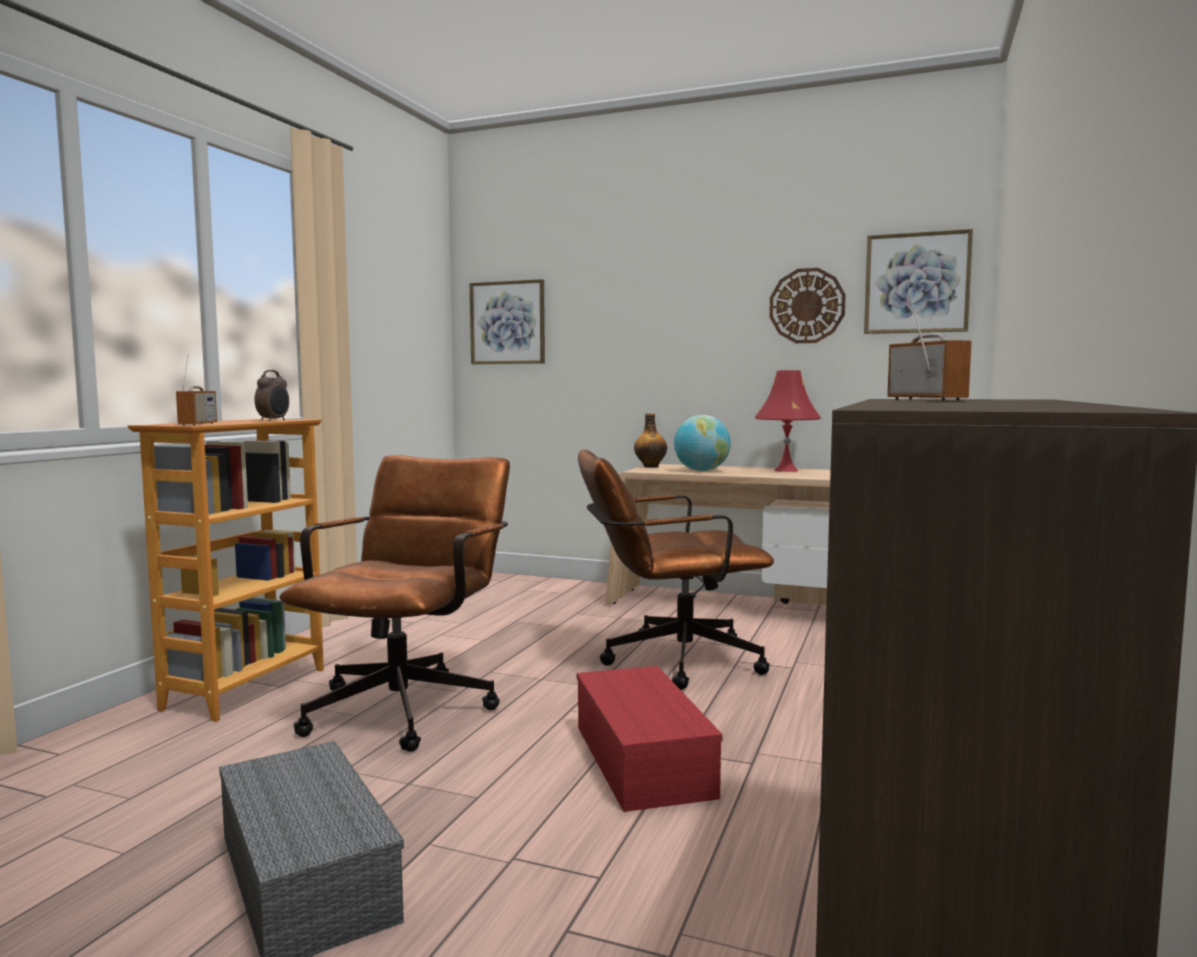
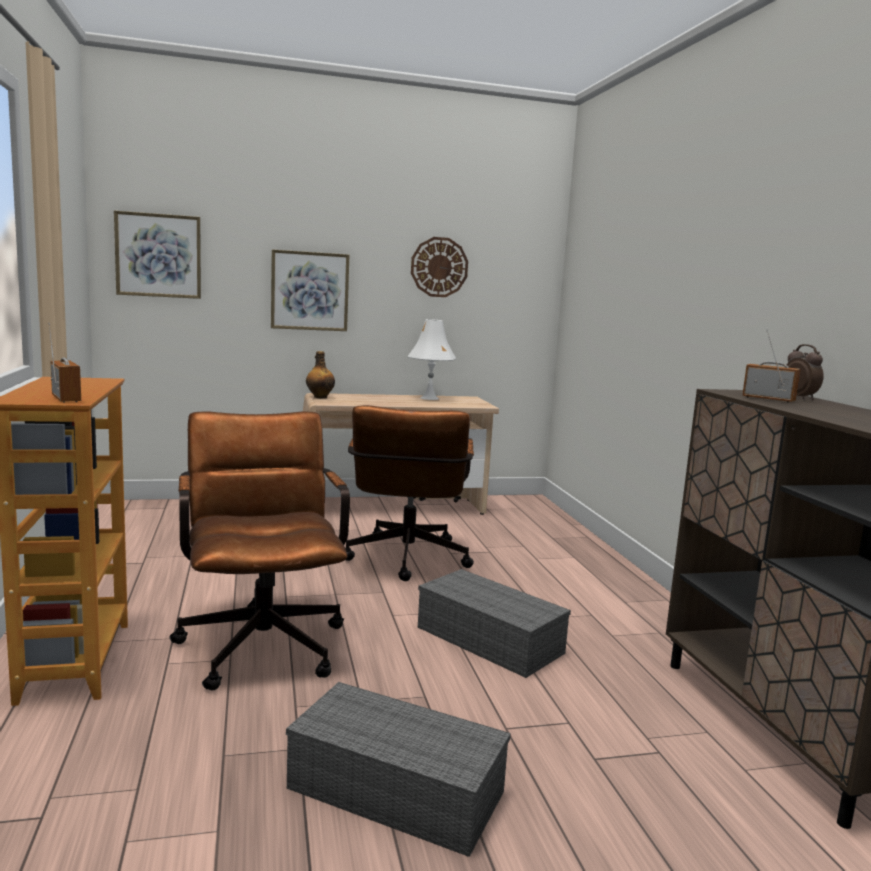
camera: 35 degrees left, 5 degrees up
alarm clock [254,370,289,421] -> alarm clock moved to [786,344,824,400]
red storage box [577,666,722,812] -> grey storage box [418,569,571,678]
brown office chair [578,450,774,690] -> brown office chair turned 45 degrees counterclockwise [345,405,474,581]
globe [674,415,731,471] -> none
red table lamp [755,370,821,472] -> white table lamp [407,319,456,400]
picture [864,229,973,334] -> picture moved to [271,250,349,331]

